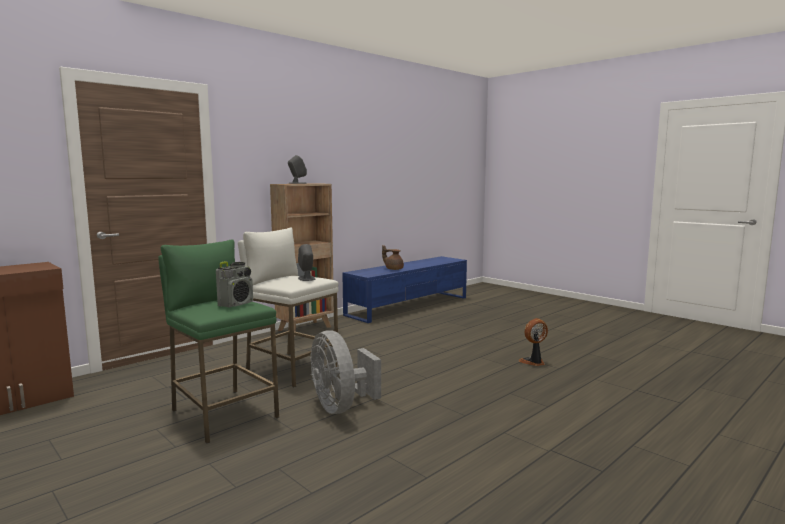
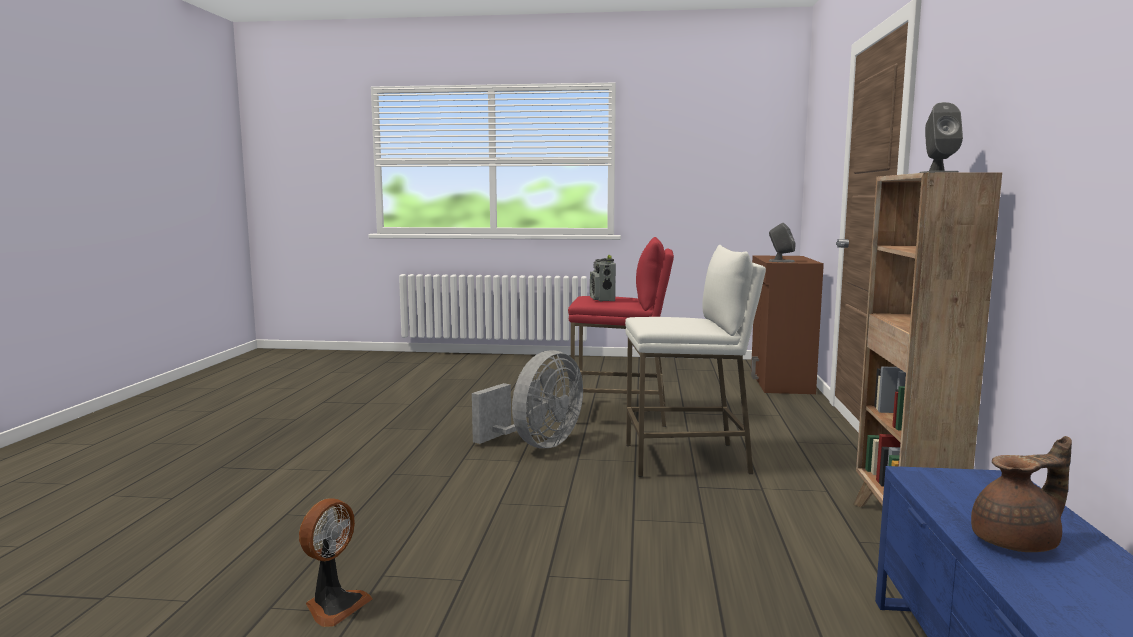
camera: 140 degrees right, 0 degrees up
green stool [158,239,279,443] -> red stool [568,237,674,427]
grey speaker [298,244,315,281] -> grey speaker moved to [769,223,795,263]
grey fan [310,331,381,414] -> grey fan turned 105 degrees clockwise [472,350,583,448]

